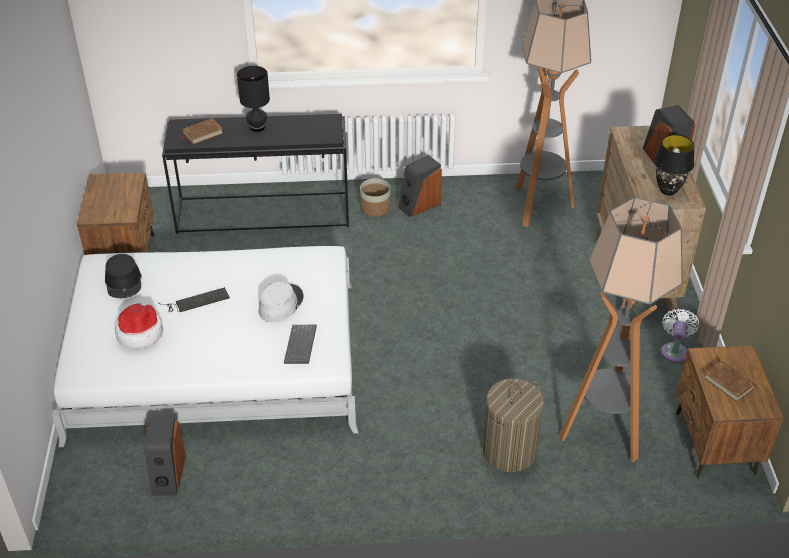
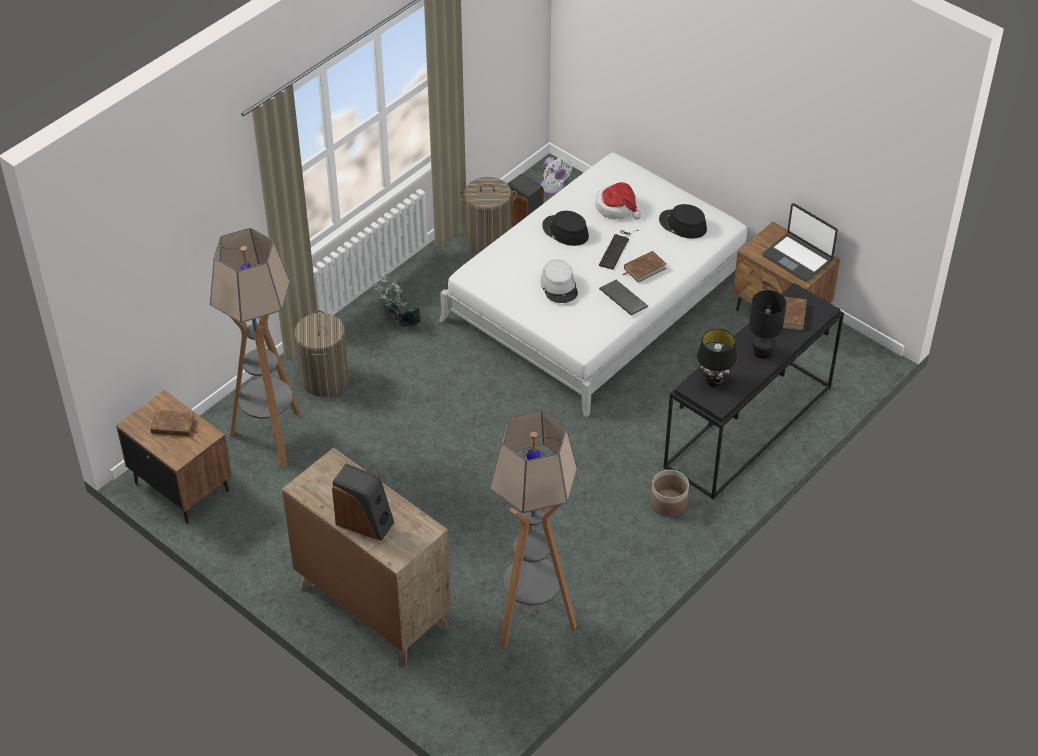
camera: 135 degrees right, 5 degrees up
keyboard [284,325,317,364] -> keyboard moved to [599,280,648,315]
speaker [398,155,442,217] -> none
black table lamp [654,135,694,196] -> black table lamp moved to [697,329,737,387]
white fan [661,308,699,362] -> white fan moved to [541,157,572,194]
none -> potted plant [374,273,421,327]
none -> laundry basket [459,177,517,254]
none -> black hat [542,211,589,246]
none -> brown book [622,251,666,282]
none -> laptop [762,203,838,282]

